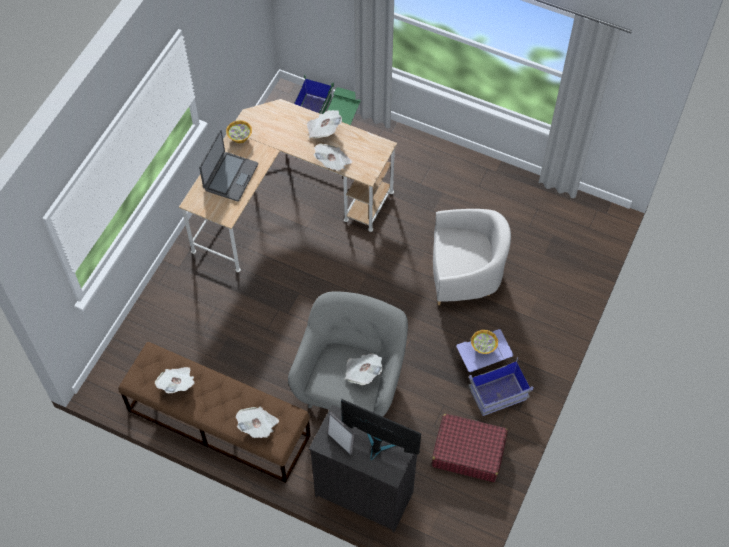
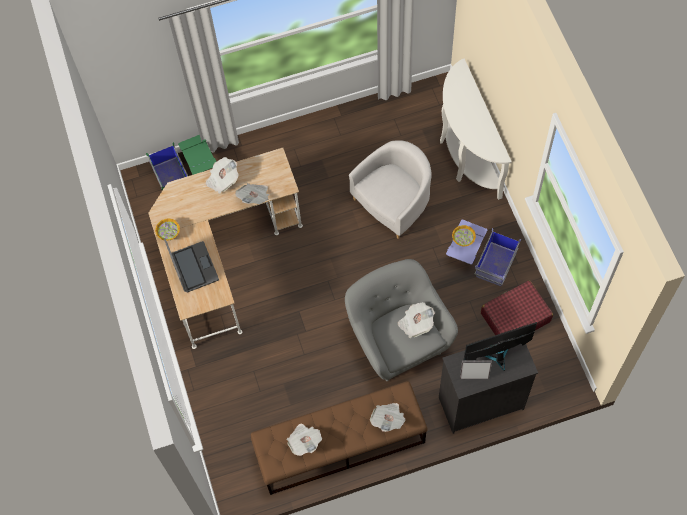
camera: 40 degrees left, 5 degrees up
none -> white console table [440,58,512,200]

